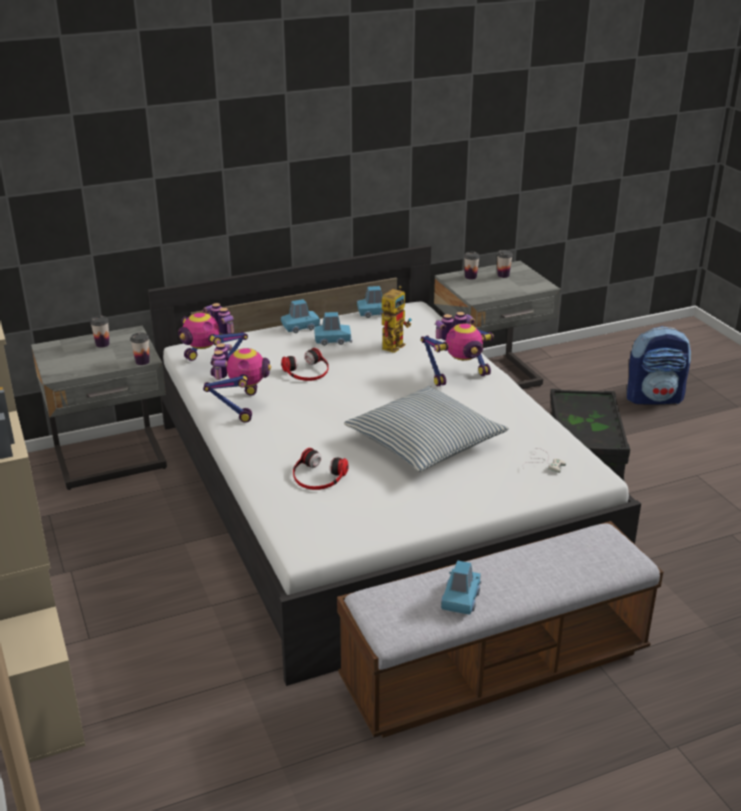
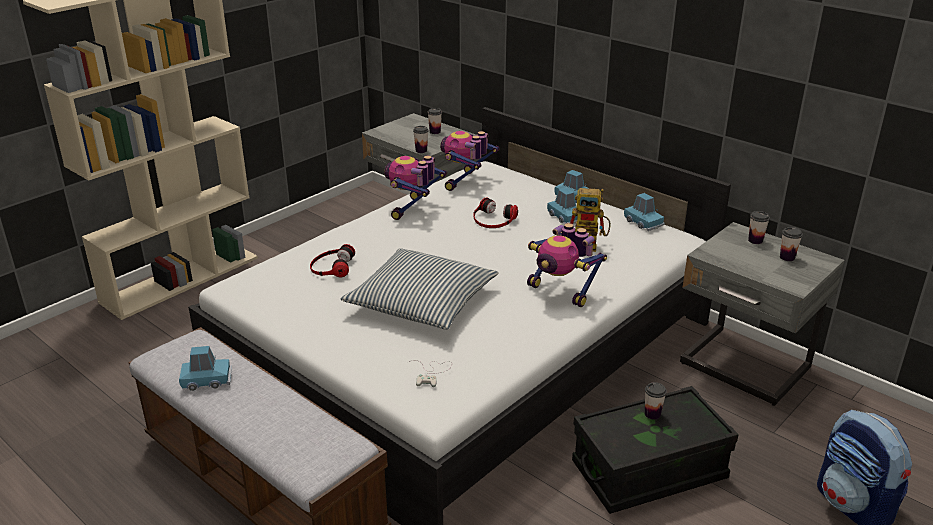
camera: 65 degrees right, 0 degrees up
toy robot [203,343,271,423] -> toy robot turned 135 degrees clockwise [384,156,447,220]
none -> cup [645,382,667,420]

